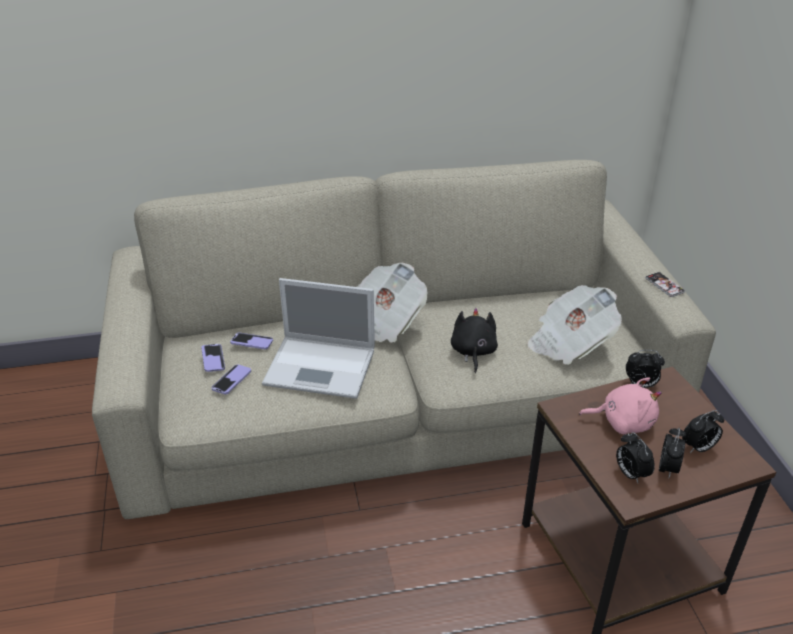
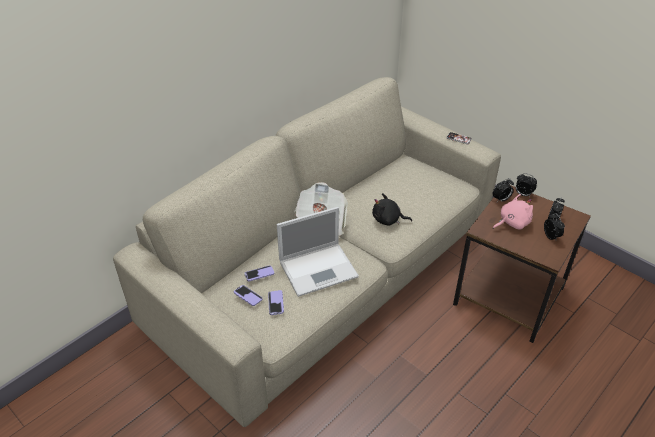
camera: 35 degrees left, 5 degrees up
black plush toy [451,308,498,373] -> black plush toy turned 45 degrees counterclockwise [372,193,412,226]
newspaper [527,285,622,365] -> none
alarm clock [616,432,655,483] -> alarm clock moved to [516,173,537,197]

